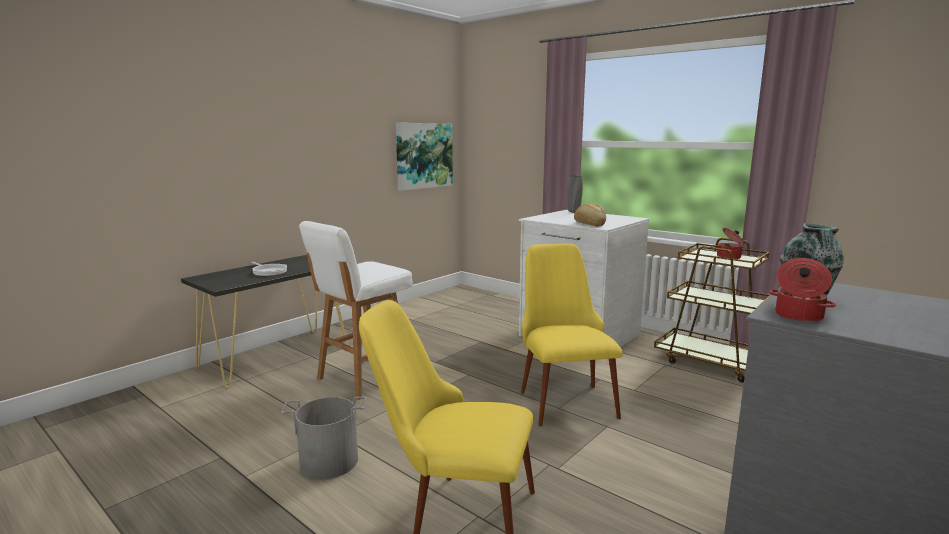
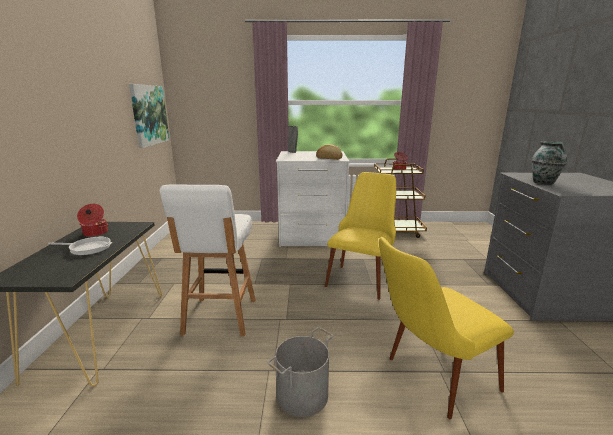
camera: 40 degrees left, 5 degrees up
yellow chair [521,243,623,426] -> yellow chair turned 75 degrees clockwise [325,172,396,300]
cooking pot [770,258,836,323] -> cooking pot moved to [77,204,108,237]

